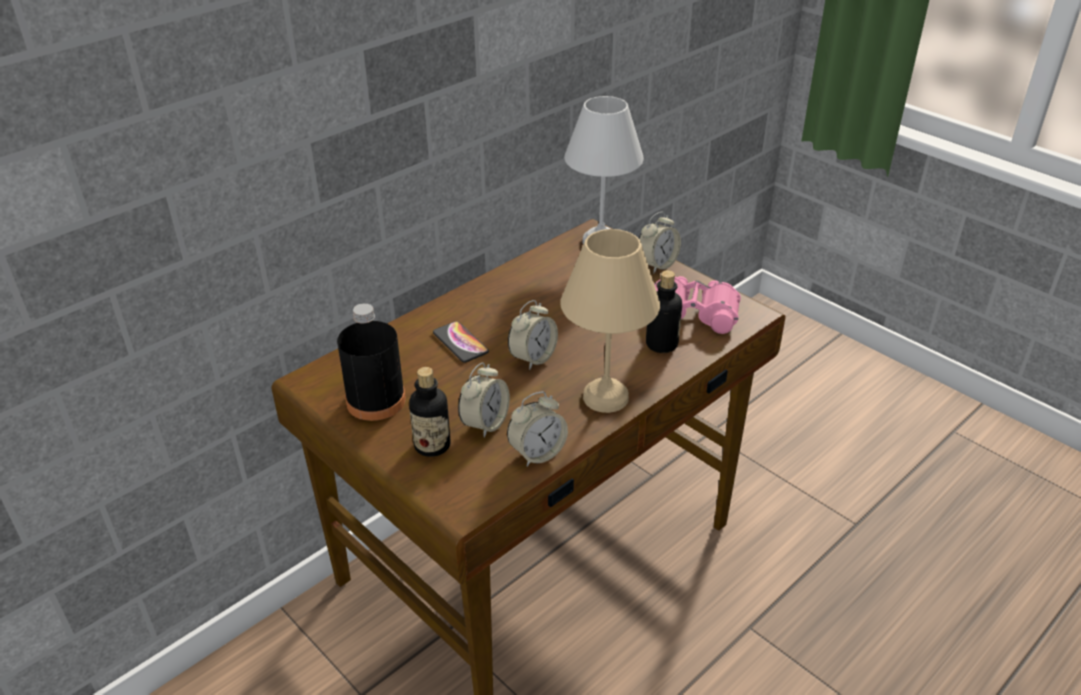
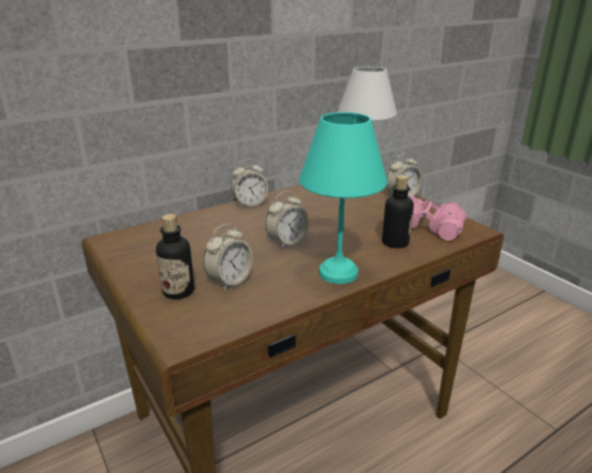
camera: 10 degrees right, 10 degrees down
black bottle [337,303,406,421] -> none
phone [433,321,489,362] -> none
alarm clock [507,391,568,466] -> alarm clock moved to [231,159,268,208]
beige table lamp [560,229,660,413] -> turquoise table lamp [299,112,387,284]

